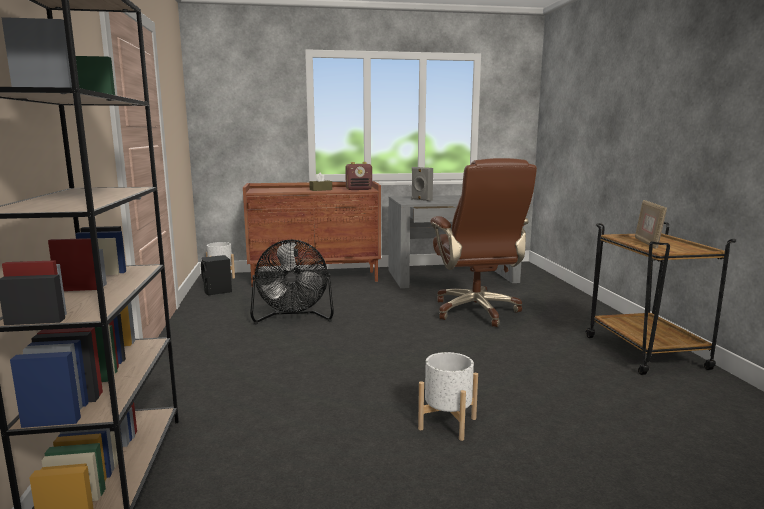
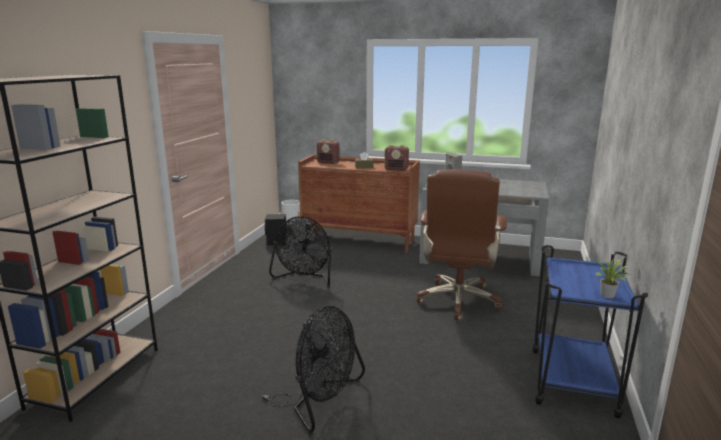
camera: 25 degrees right, 5 degrees up
white planter [418,352,478,441] -> black fan [263,306,365,436]
brown cart [586,222,736,375] -> blue cart [532,245,648,418]
picture frame [635,200,667,249] -> none
none -> radio [317,139,340,164]
none -> potted plant [595,258,631,298]

